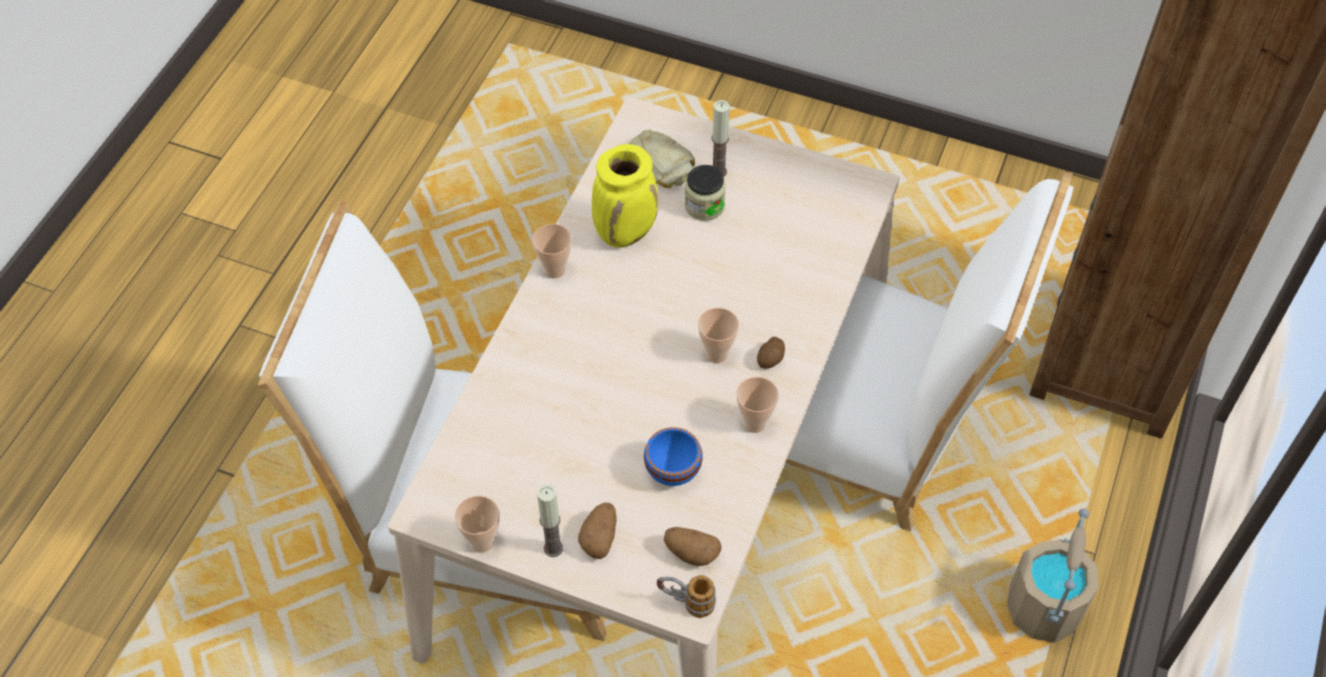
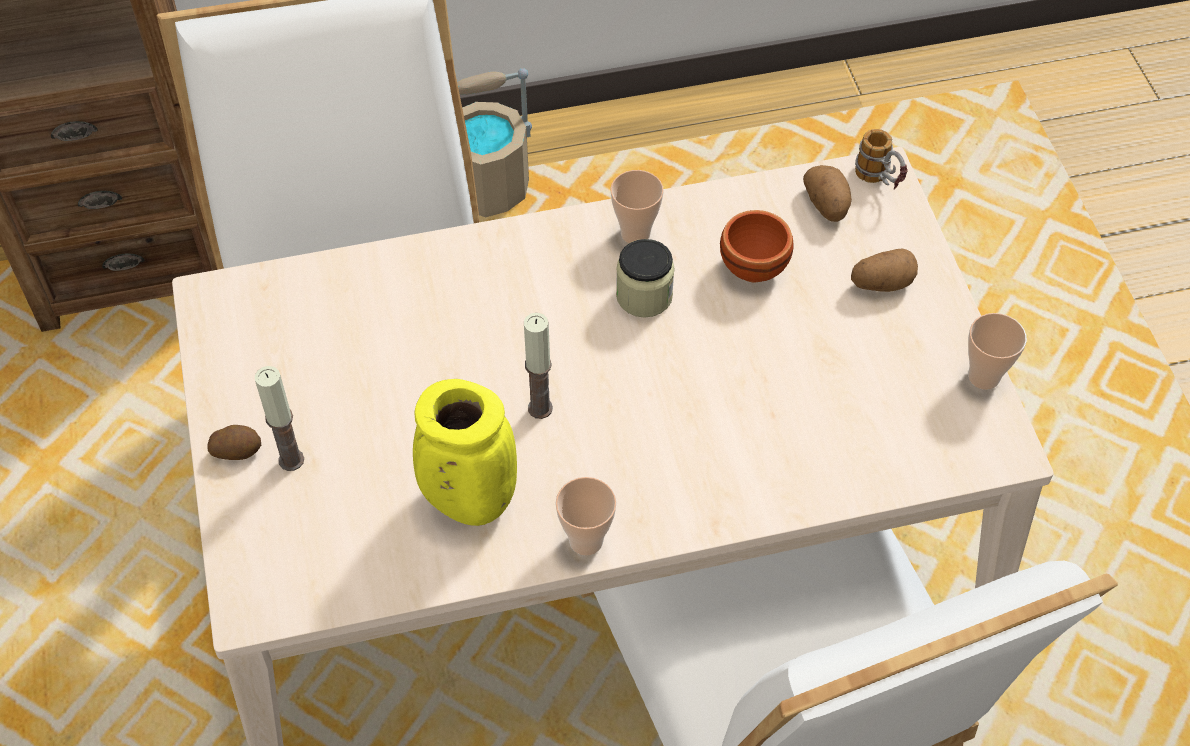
camera: 125 degrees left, 0 degrees up
candle [537,485,563,557] -> candle moved to [524,313,553,419]
bread [628,130,695,188] -> none
blue bowl [644,427,703,486] -> brown bowl [720,210,793,282]
jar [685,165,726,221] -> jar moved to [616,239,675,318]
cup [698,308,739,363] -> none
potato [757,337,785,369] -> potato moved to [207,425,261,460]

